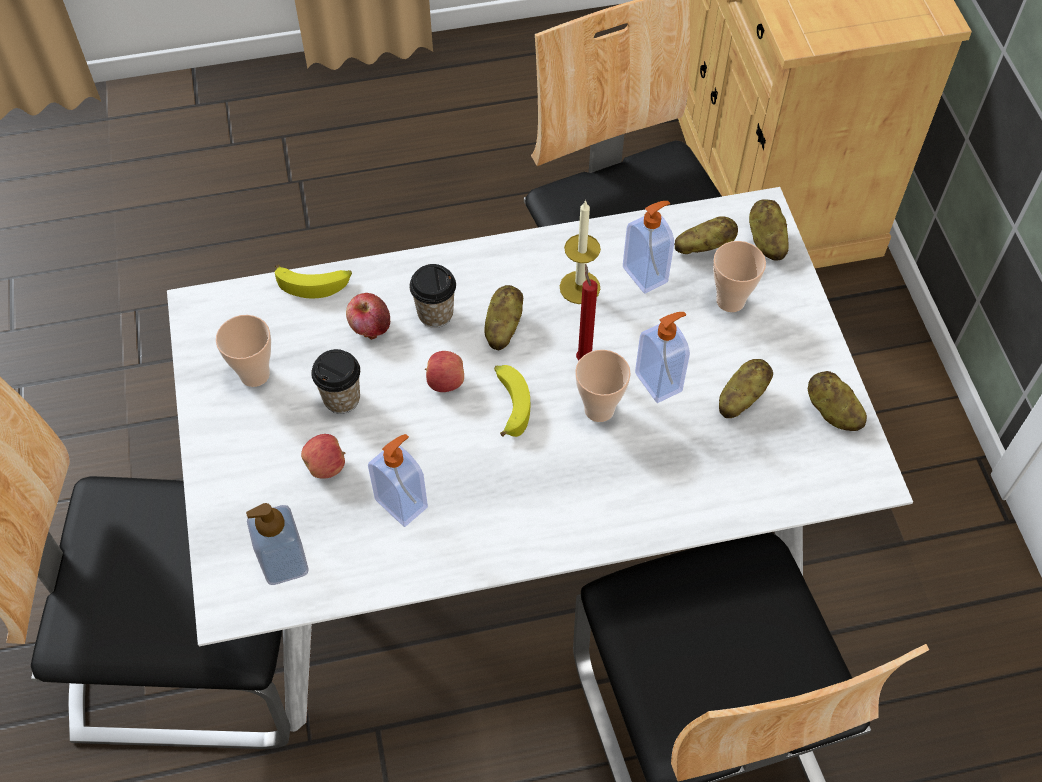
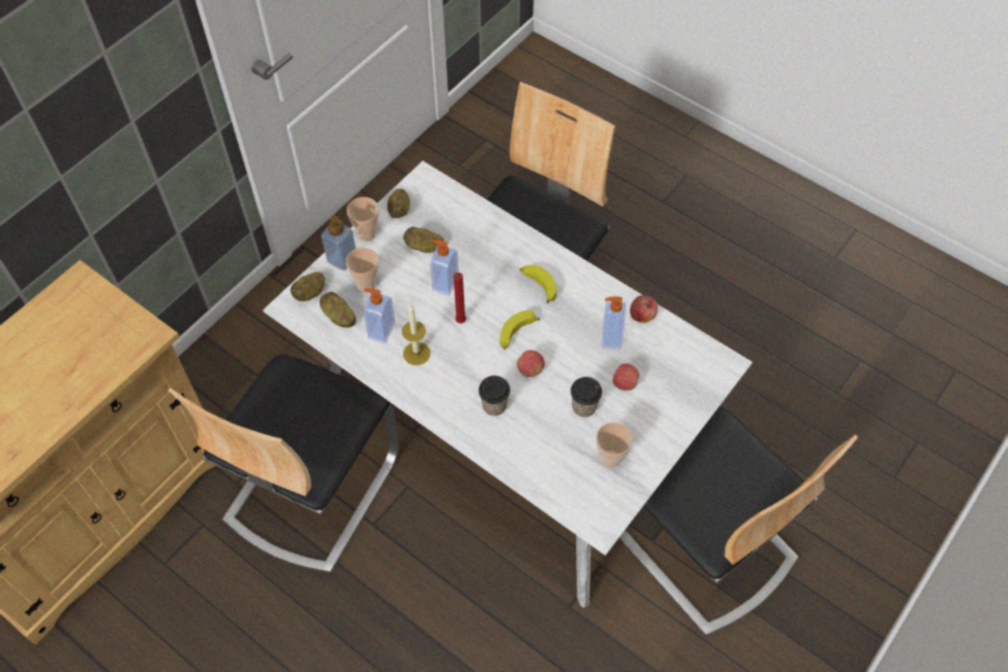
camera: 130 degrees left, 0 degrees up
soap dispenser [246,503,309,585] -> soap dispenser moved to [321,215,356,271]
banana [275,264,352,298] -> banana moved to [520,265,557,303]
apple [346,293,390,340] -> apple moved to [630,295,658,323]
potato [484,285,523,350] -> none
cup [575,350,631,422] -> cup moved to [347,197,379,241]

